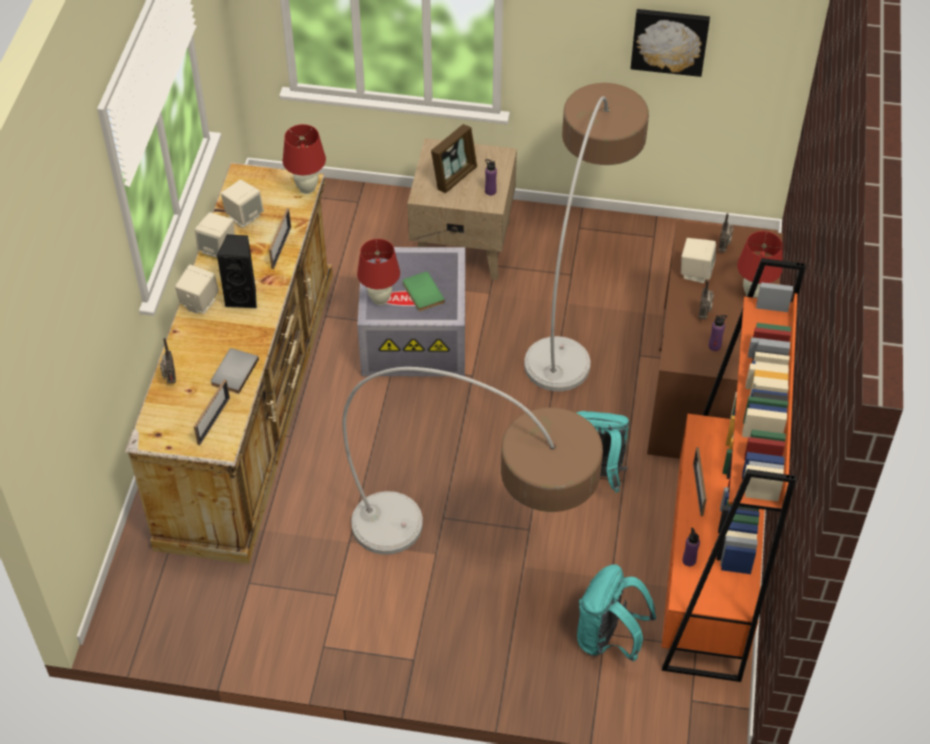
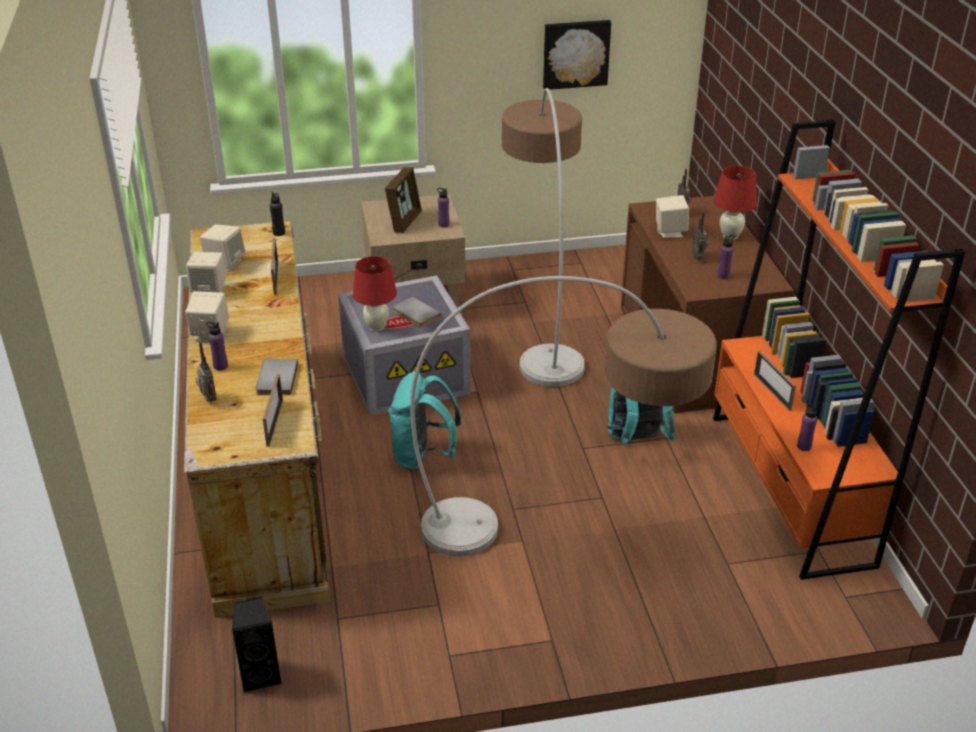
camera: 20 degrees left, 15 degrees down
black speaker [217,234,257,308] -> black speaker moved to [232,597,282,693]
red table lamp [283,124,326,194] -> black bottle [270,192,285,236]
green book [403,271,445,311] -> grey book [393,296,441,328]
turquoise backpack [577,564,656,662] -> turquoise backpack moved to [388,371,462,471]
none -> purple bottle [206,322,228,371]

